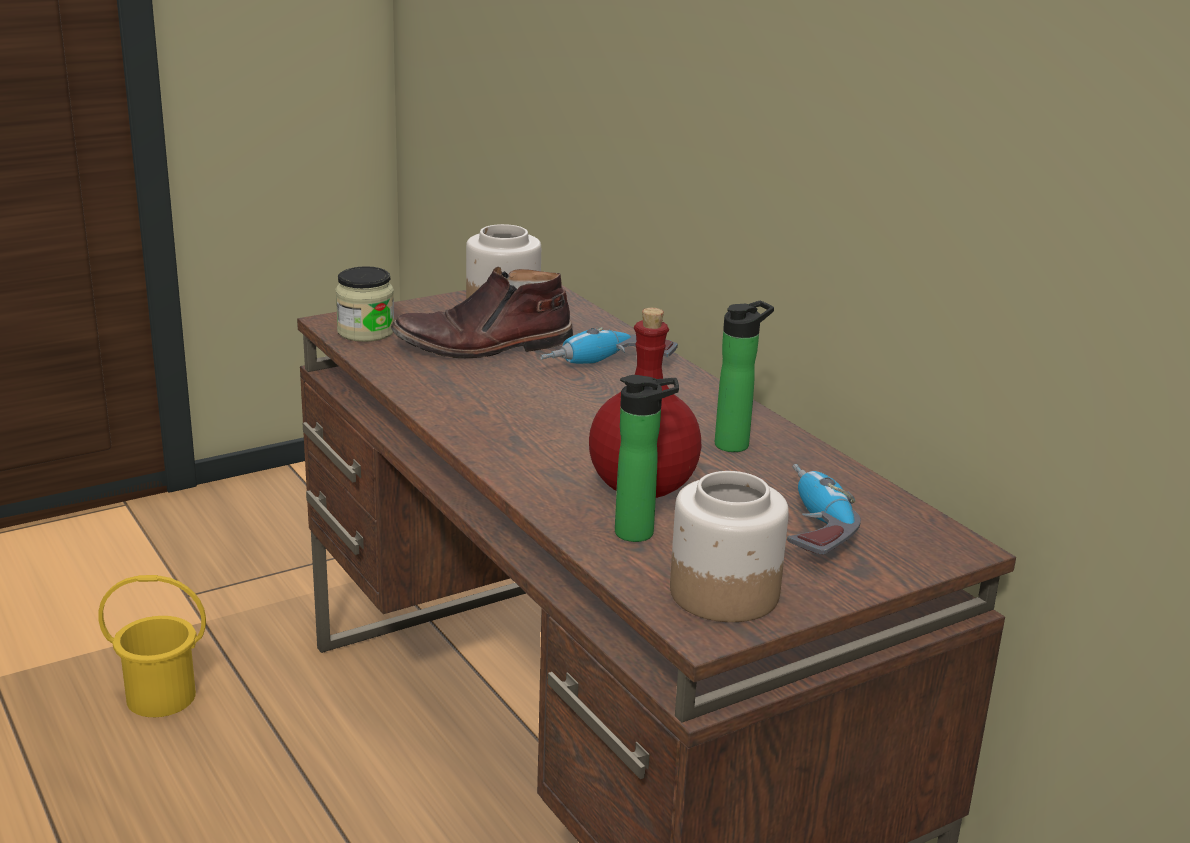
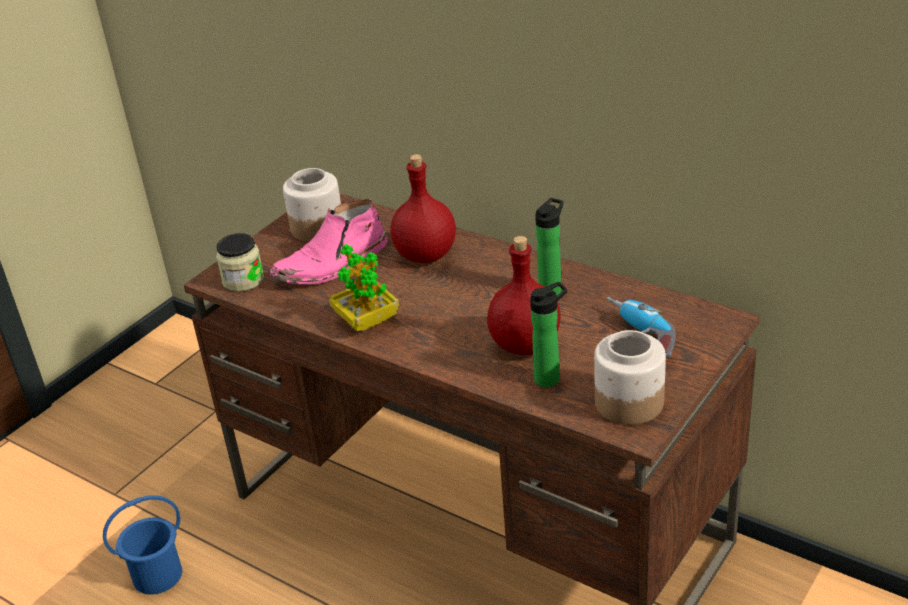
camera: 20 degrees left, 10 degrees up
yellow bucket [98,575,206,717] -> blue bucket [103,495,182,595]
brown boot [391,267,573,358] -> pink boot [270,199,387,285]
power drill [540,327,678,364] -> red bottle [390,154,456,263]
none -> potted plant [329,244,399,331]

